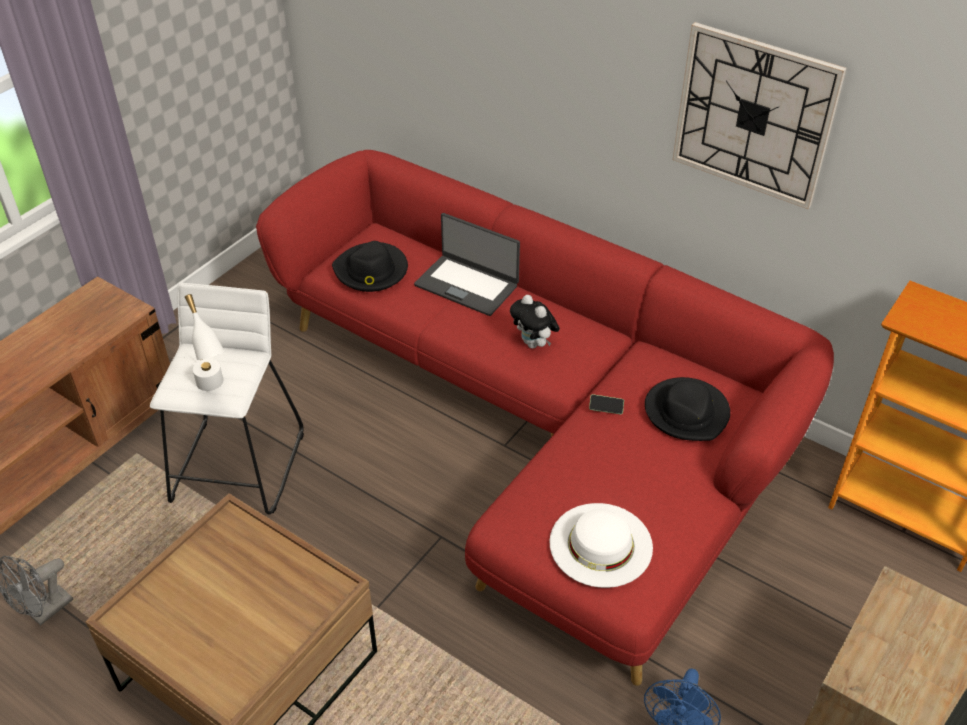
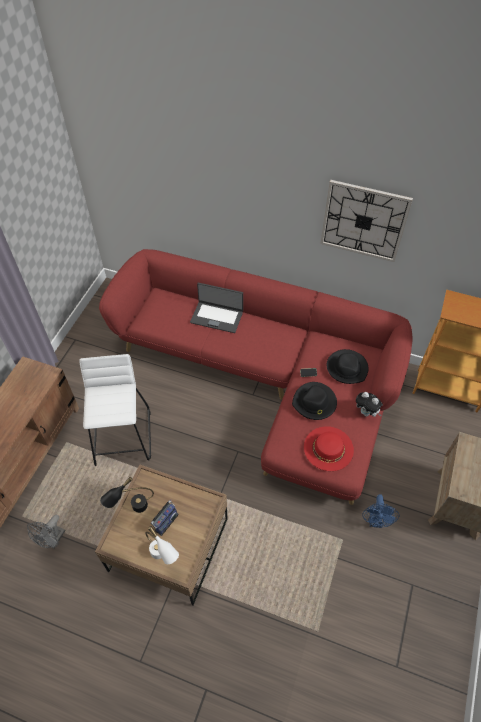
camera: 15 degrees left, 10 degrees up
white table lamp [185,294,224,391] -> white table lamp moved to [145,526,179,564]
black hat [332,241,408,292] -> black hat moved to [292,382,337,420]
plush toy [510,295,560,349] -> plush toy moved to [356,392,383,417]
white hat [550,503,653,588] -> red hat [304,426,354,471]
none -> black table lamp [100,477,154,513]
none -> radio [151,499,179,536]

